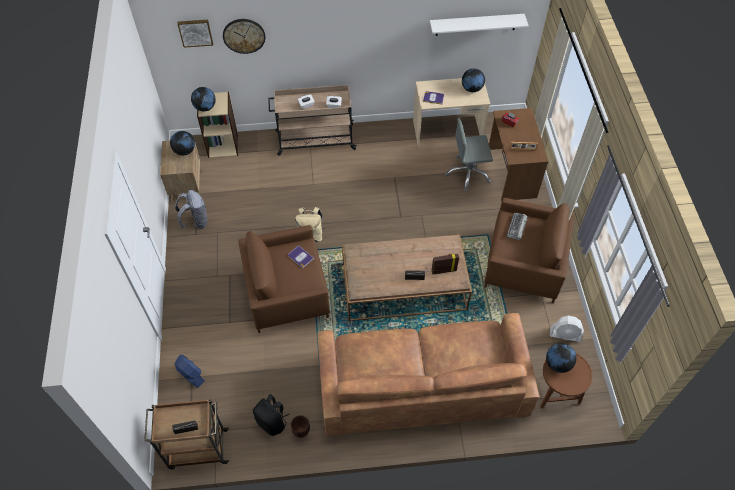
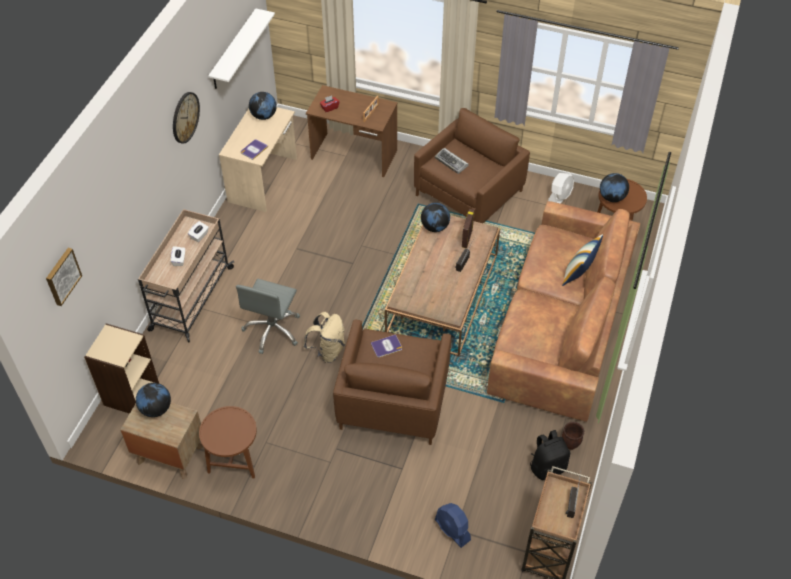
camera: 65 degrees left, 5 degrees down
blue fan [174,354,205,388] -> blue fan turned 105 degrees counterclockwise [435,503,471,548]
grey backpack [175,190,208,229] -> brown side table [199,406,257,479]
globe [191,87,216,112] -> globe moved to [421,203,450,232]
wall clock [223,19,265,54] -> wall clock moved to [173,92,200,144]
grey office chair [445,118,493,191] -> grey office chair moved to [236,279,300,354]
none -> pillow [562,234,603,286]

